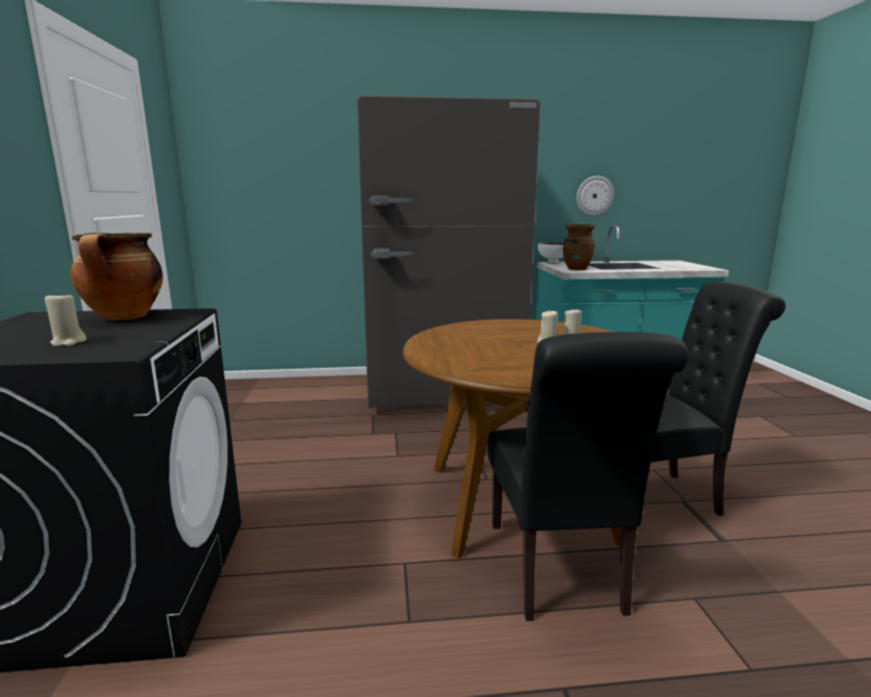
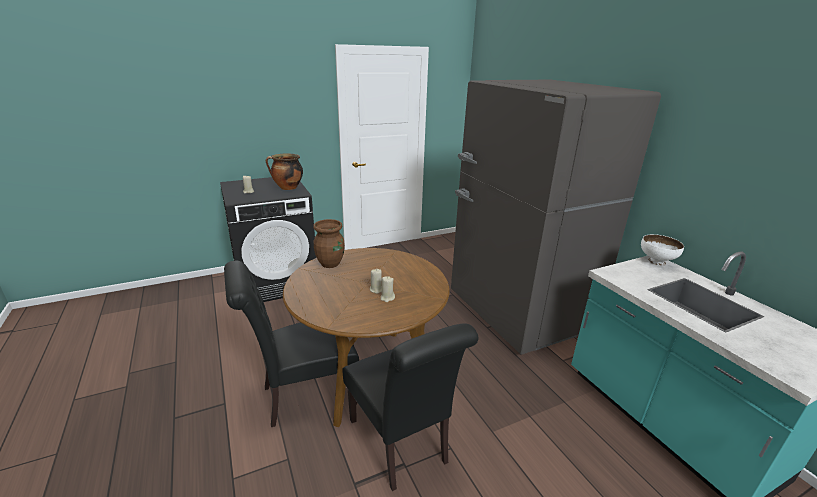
camera: 70 degrees right, 10 degrees up
brown vase [563,224,595,270] -> brown vase moved to [313,219,345,268]
wall clock [576,176,614,217] -> none

